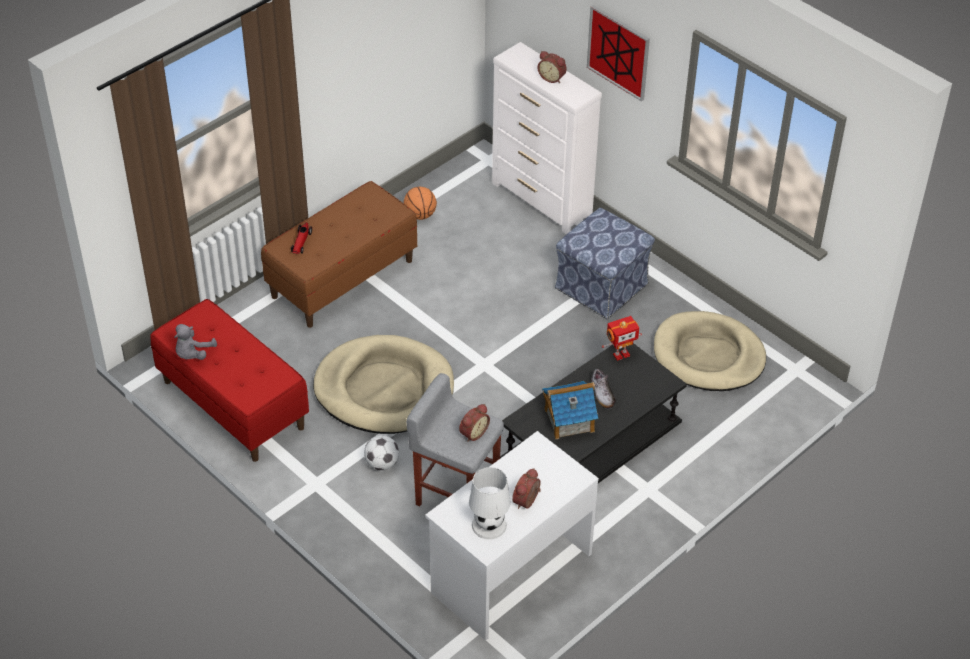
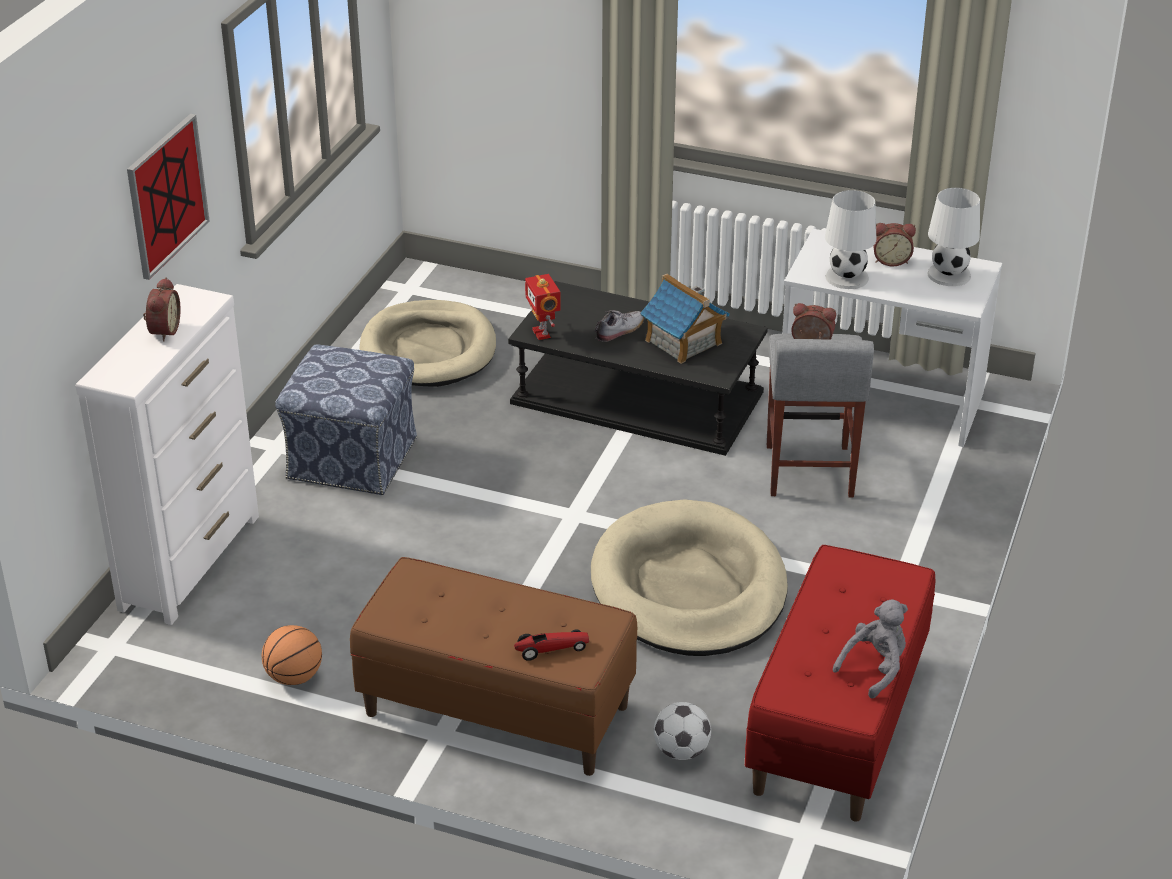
camera: 115 degrees left, 10 degrees down
grey plush toy [174,324,217,360] -> grey plush toy turned 45 degrees counterclockwise [833,599,908,698]
football [364,435,399,470] -> football moved to [654,702,711,760]
toy robot [602,316,642,361] -> toy robot turned 150 degrees counterclockwise [525,274,561,340]
none -> white table lamp [825,190,876,289]

